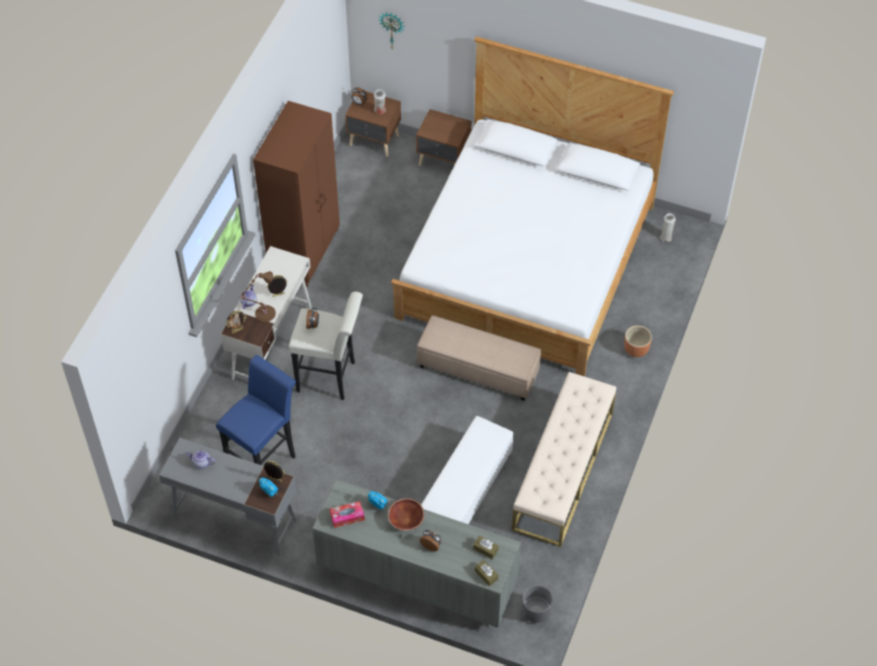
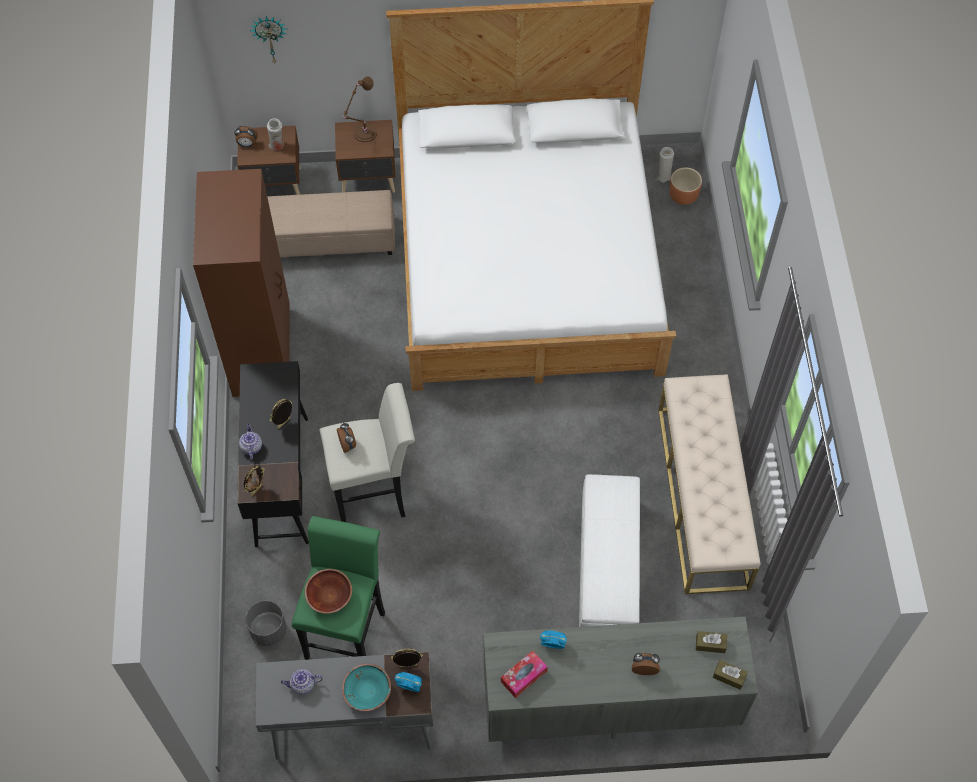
camera: 25 degrees left, 5 degrees up
blue stool [216,355,296,465] -> green stool [292,516,385,660]
white desk [221,246,312,380] -> black desk [237,361,309,547]
brown table lamp [240,271,276,322] -> brown table lamp moved to [343,76,377,142]
brown bowl [388,498,424,531] -> brown bowl moved to [305,569,352,614]
beige ottoman [417,315,541,401] -> beige ottoman moved to [267,190,395,257]
grey planter [522,585,552,623] -> grey planter moved to [245,601,287,646]
brown planter [624,326,652,357] -> brown planter moved to [669,167,702,205]
none -> turquoise bowl [342,664,391,711]

